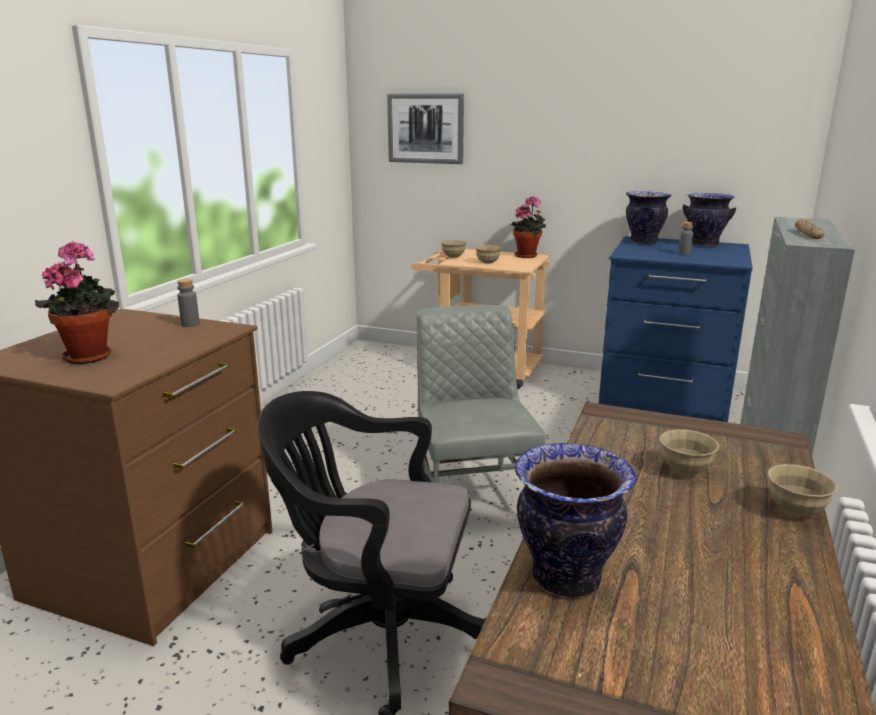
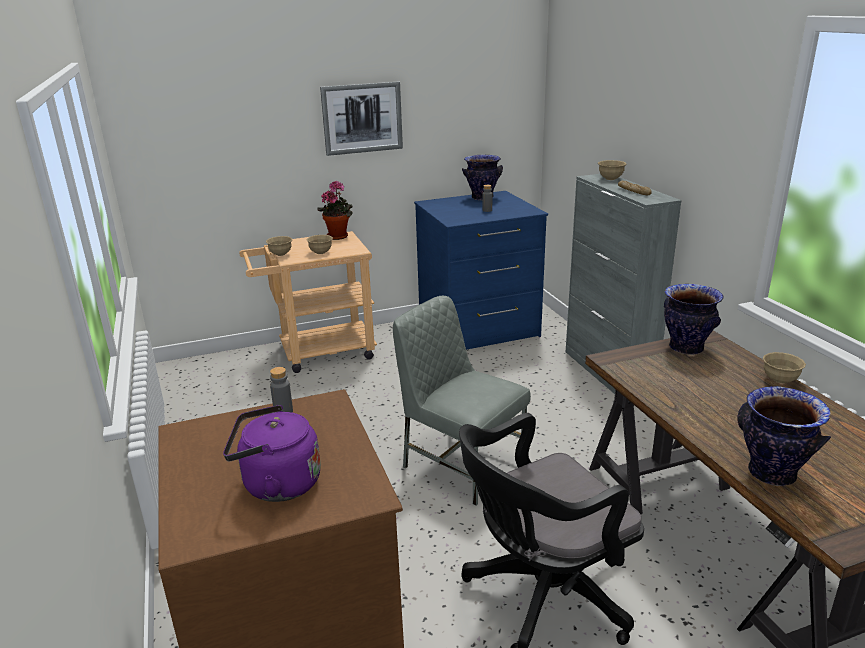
camera: 40 degrees left, 5 degrees up
potted plant [35,241,119,364] -> purple kettle [223,405,321,502]
picture [387,94,464,164] -> picture moved to [320,82,403,156]
vase [626,191,672,244] -> vase moved to [664,284,723,355]
beige bowl [659,429,720,475] -> beige bowl moved to [598,160,626,180]

